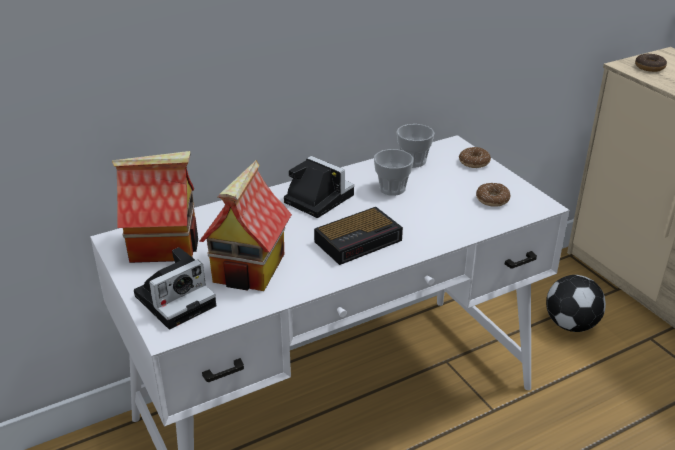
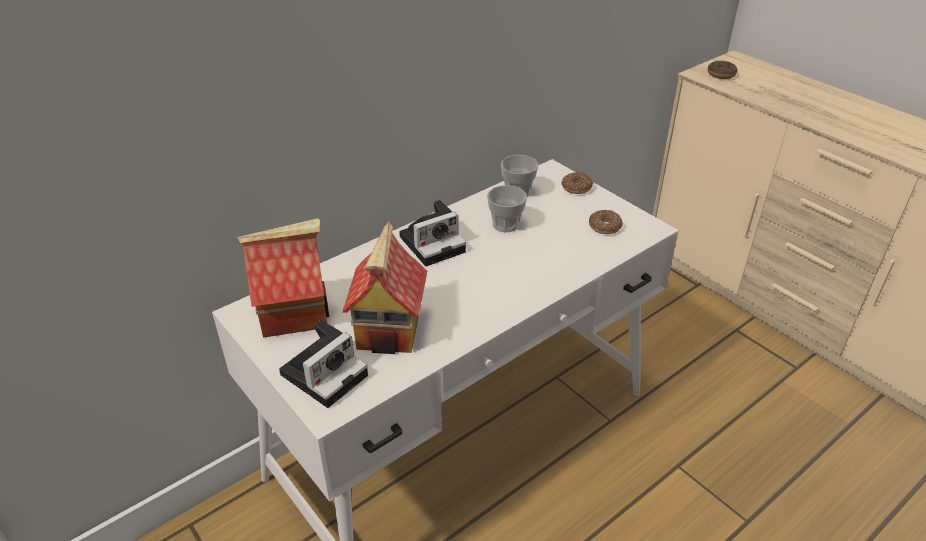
camera: 10 degrees left, 5 degrees up
camera [284,156,354,218] -> camera turned 120 degrees clockwise [399,200,466,266]
alarm clock [314,207,403,265] -> none
football [546,275,606,332] -> none

